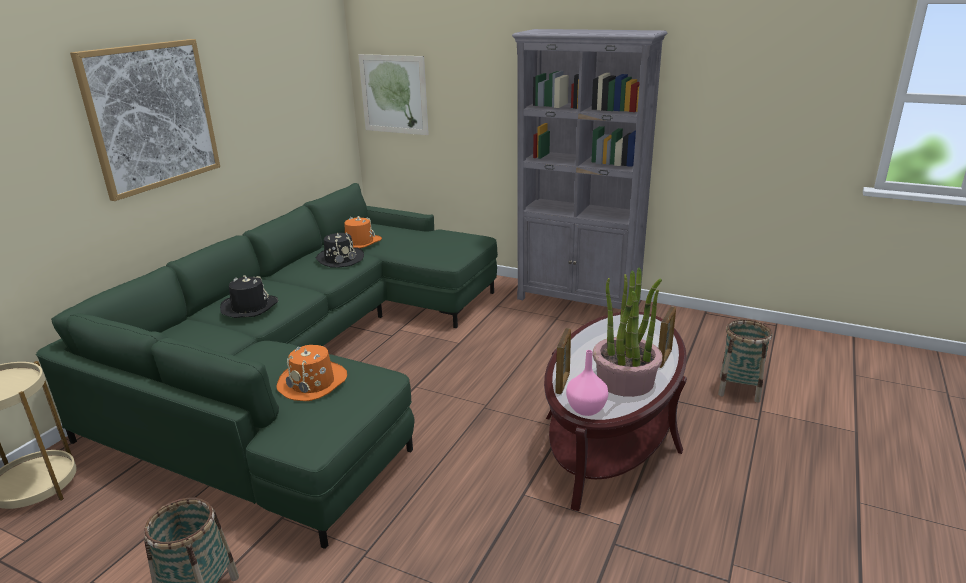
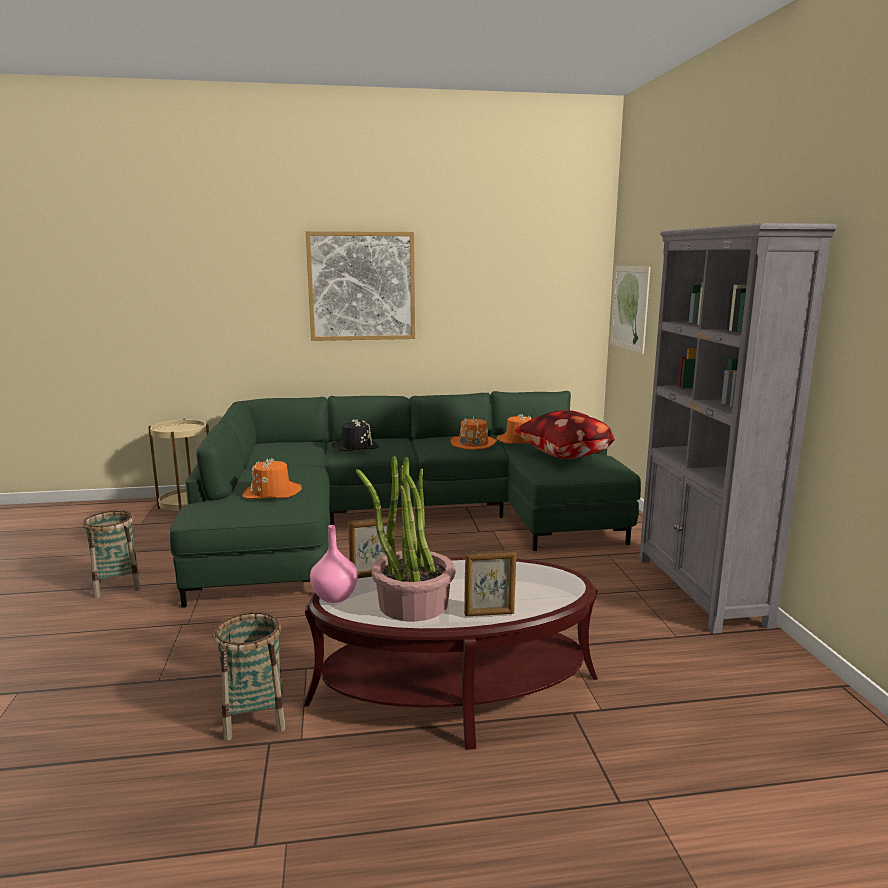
camera: 55 degrees right, 10 degrees down
black hat [316,232,364,268] -> orange hat [450,417,497,450]
basket [718,319,773,403] -> basket moved to [214,612,286,741]
none -> pillow [514,410,615,459]

